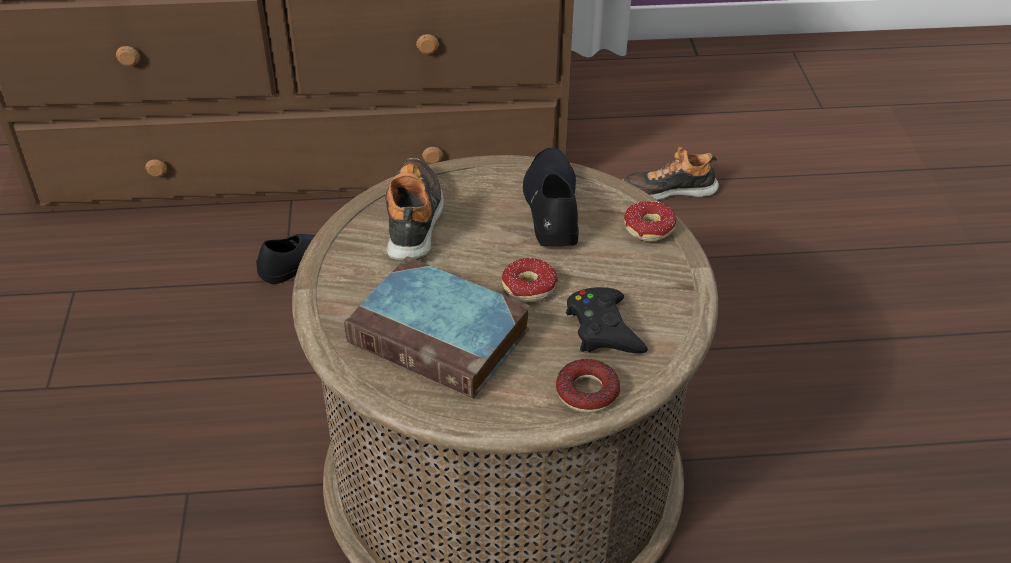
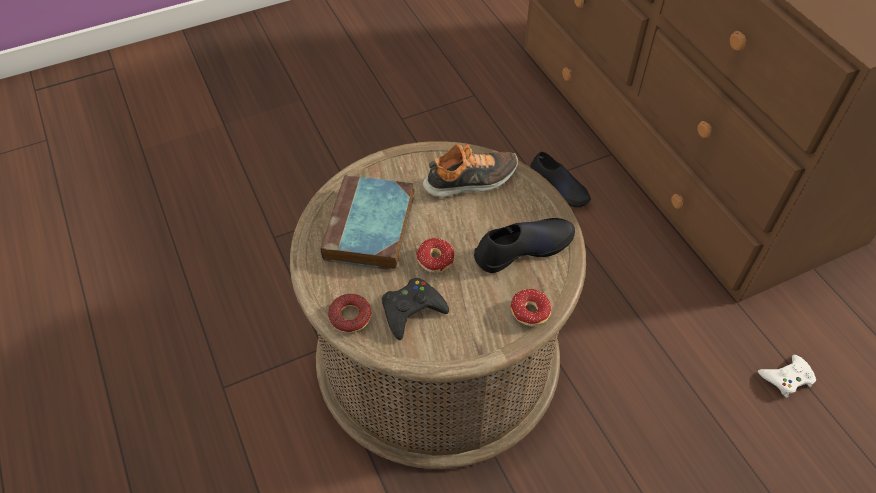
camera: 70 degrees right, 10 degrees up
shoe [622,147,719,200] -> white game controller [758,355,816,398]

